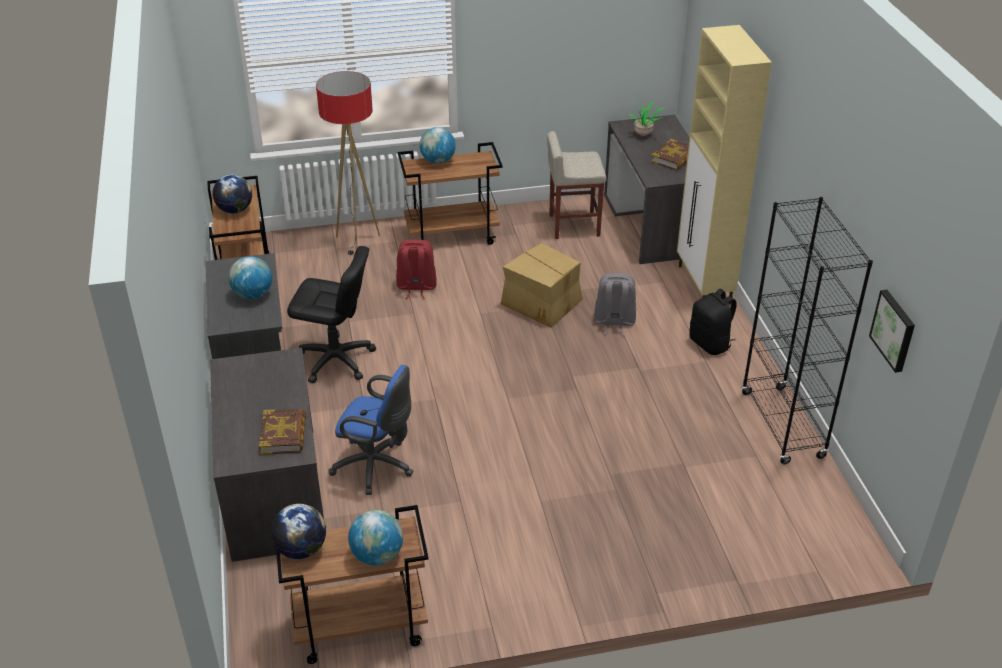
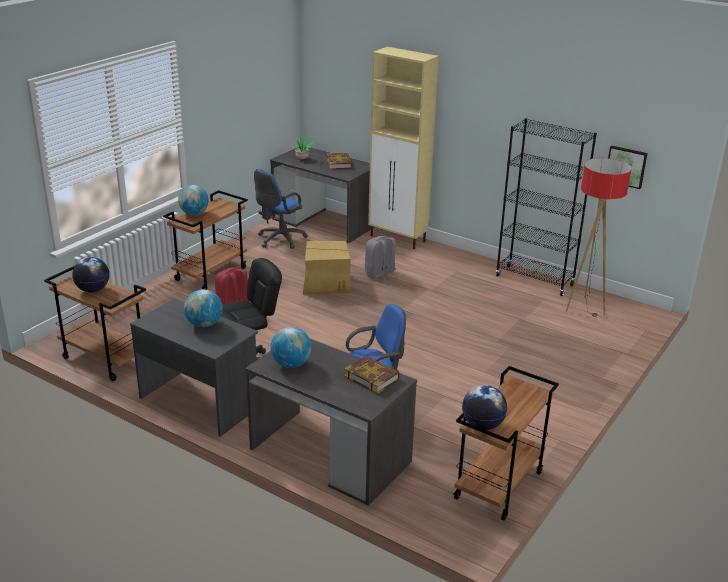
camera: 45 degrees left, 10 degrees down
floor lamp [316,71,380,255] -> floor lamp moved to [566,158,632,317]
globe [348,510,403,565] -> globe moved to [270,327,312,368]
beige stool [547,131,607,239] -> blue office chair [254,169,308,249]
black backpack [689,289,737,355] -> none

